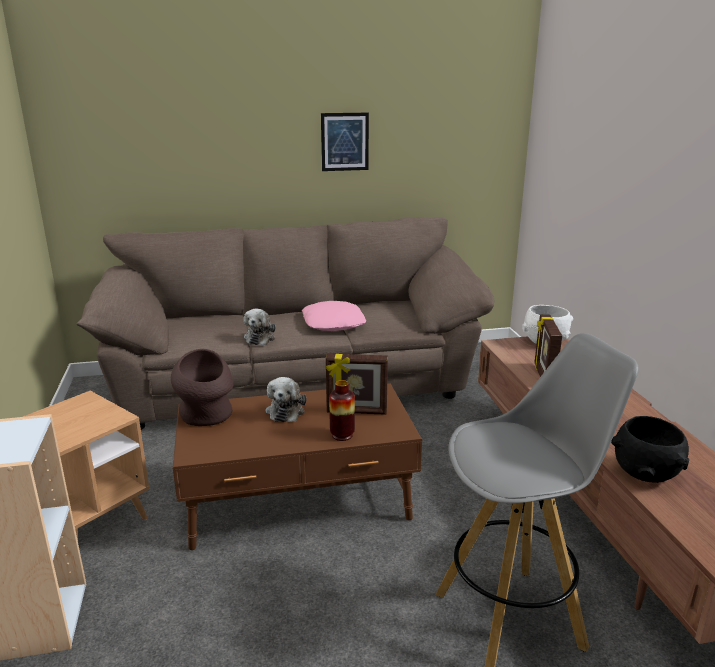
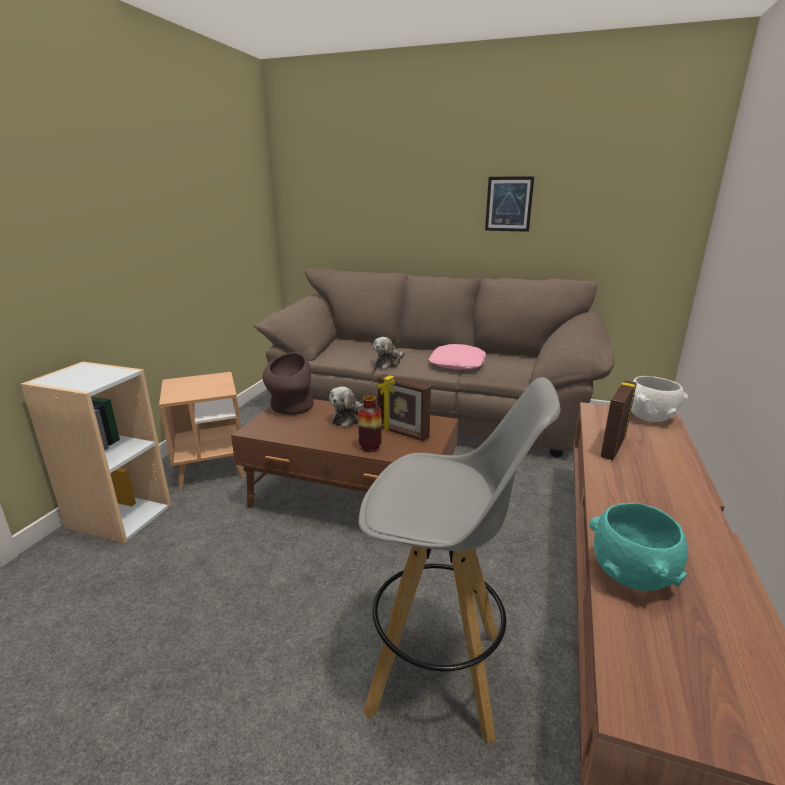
camera: 30 degrees right, 0 degrees up
black bowl [611,416,689,483] -> turquoise bowl [589,503,688,591]

